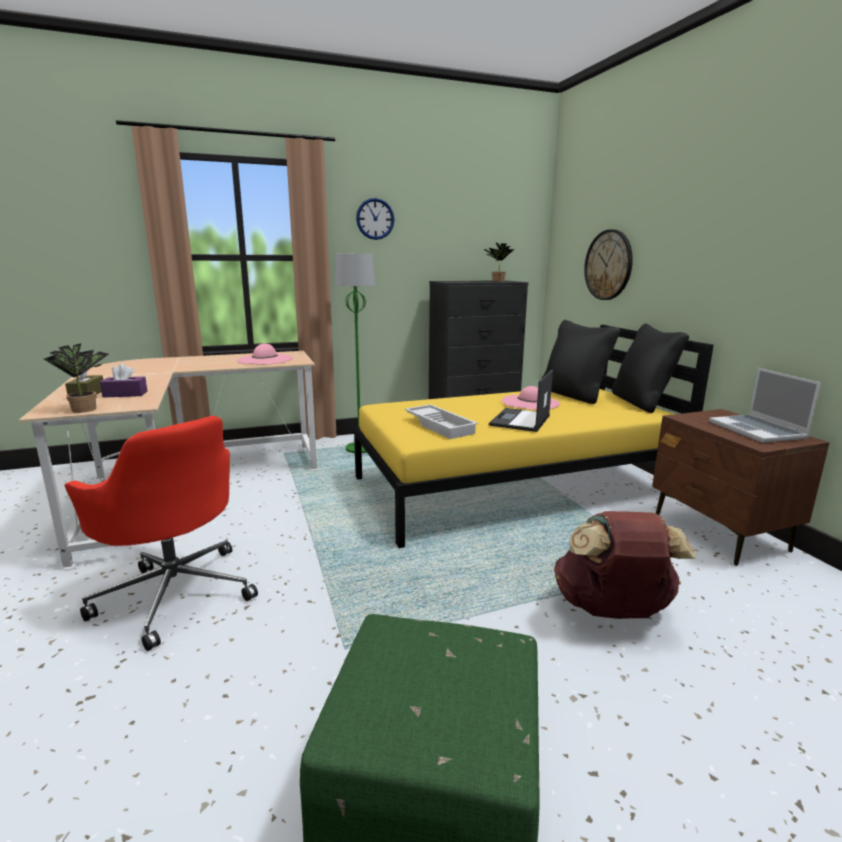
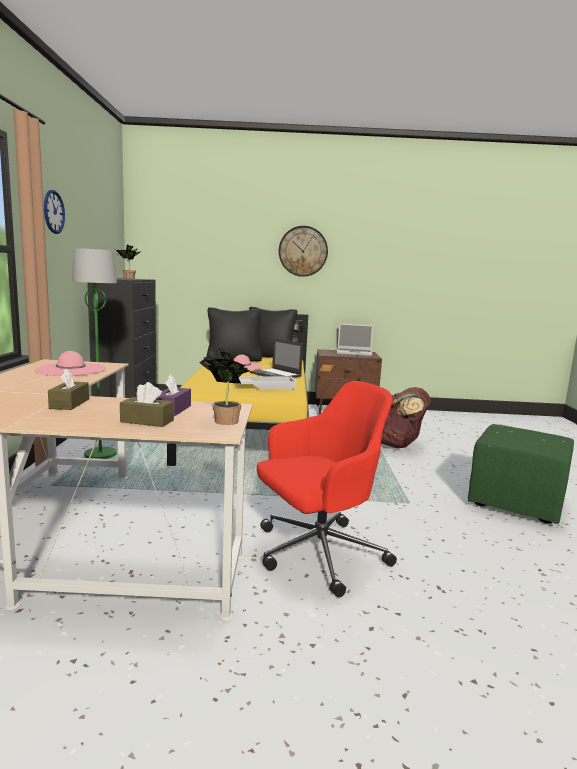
camera: 70 degrees left, 5 degrees down
wall clock [584,229,633,300] -> wall clock moved to [279,226,328,277]
none -> brown tissue box [48,368,89,410]

